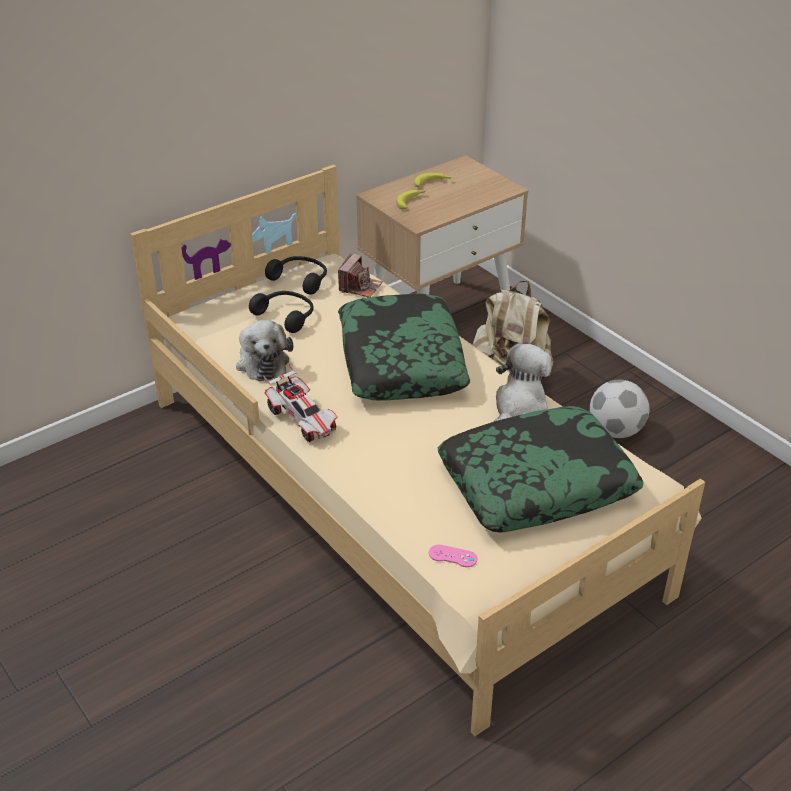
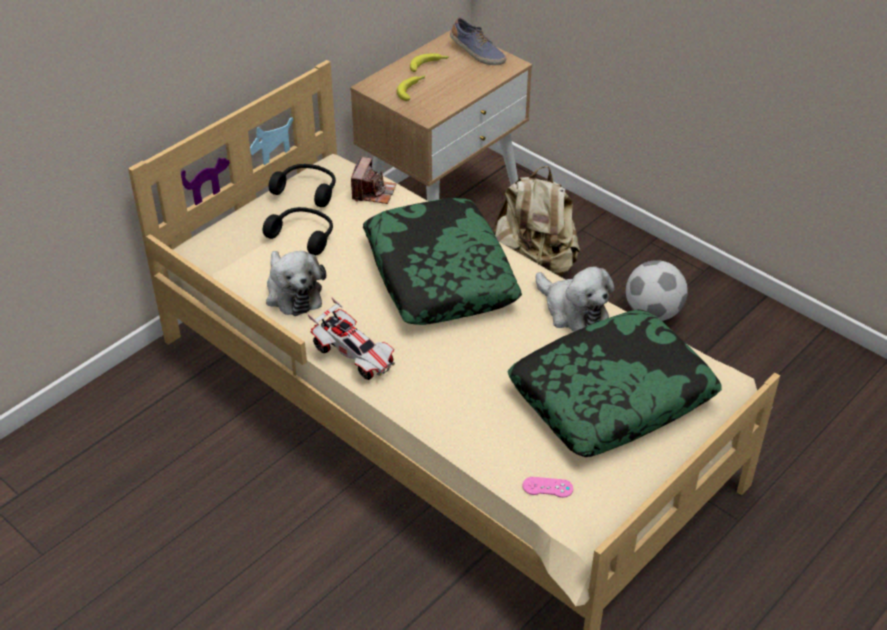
camera: 10 degrees left, 5 degrees up
plush toy [494,343,552,421] -> plush toy turned 120 degrees clockwise [535,267,615,332]
none -> shoe [450,17,506,65]

